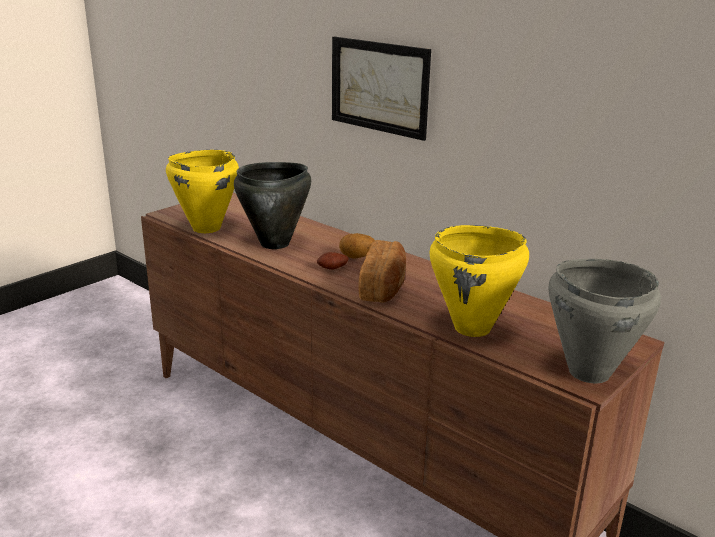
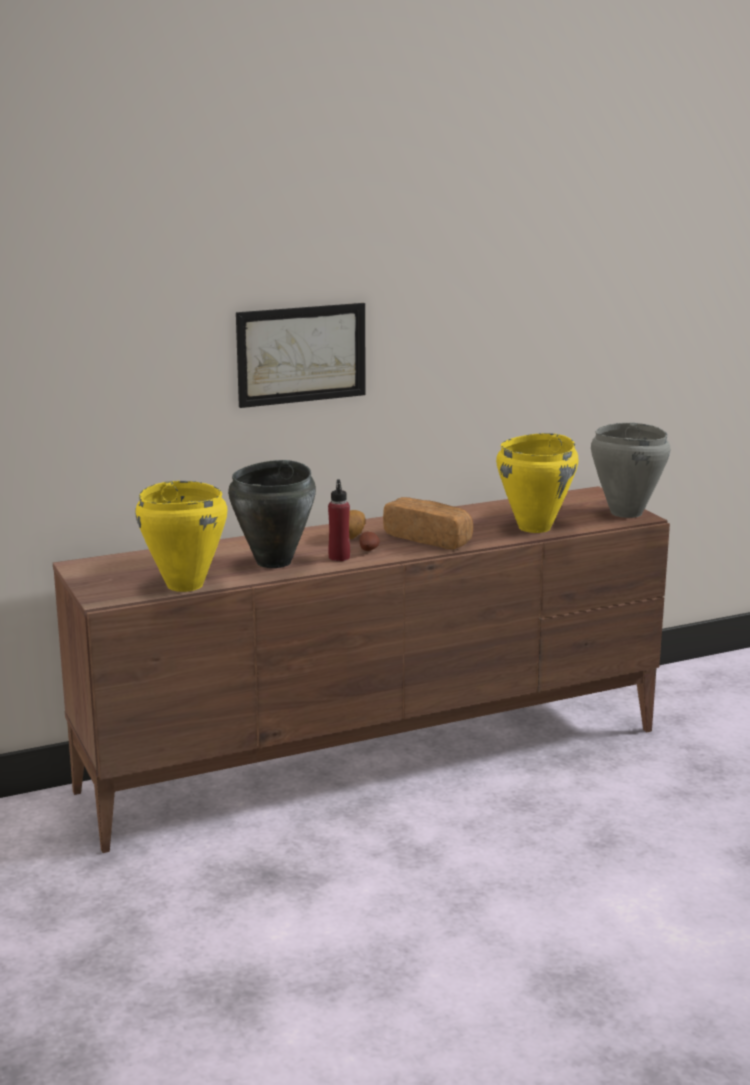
camera: 65 degrees left, 5 degrees down
none -> red bottle [328,479,350,561]

